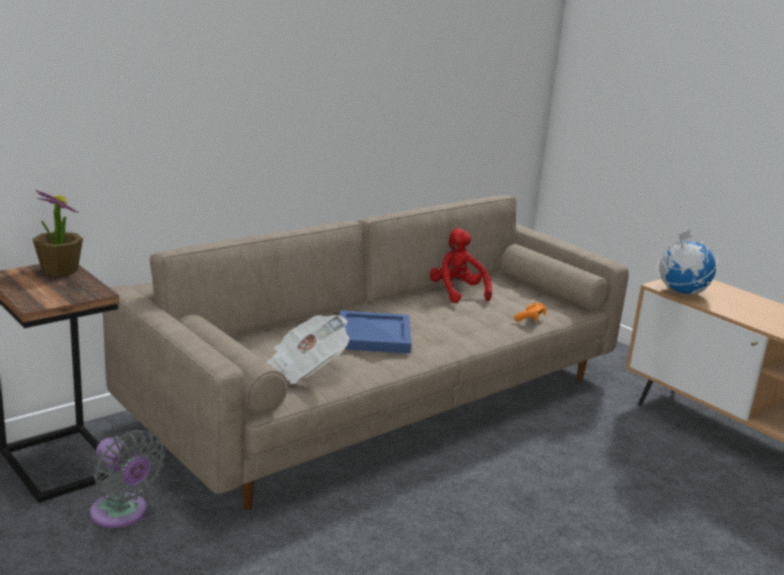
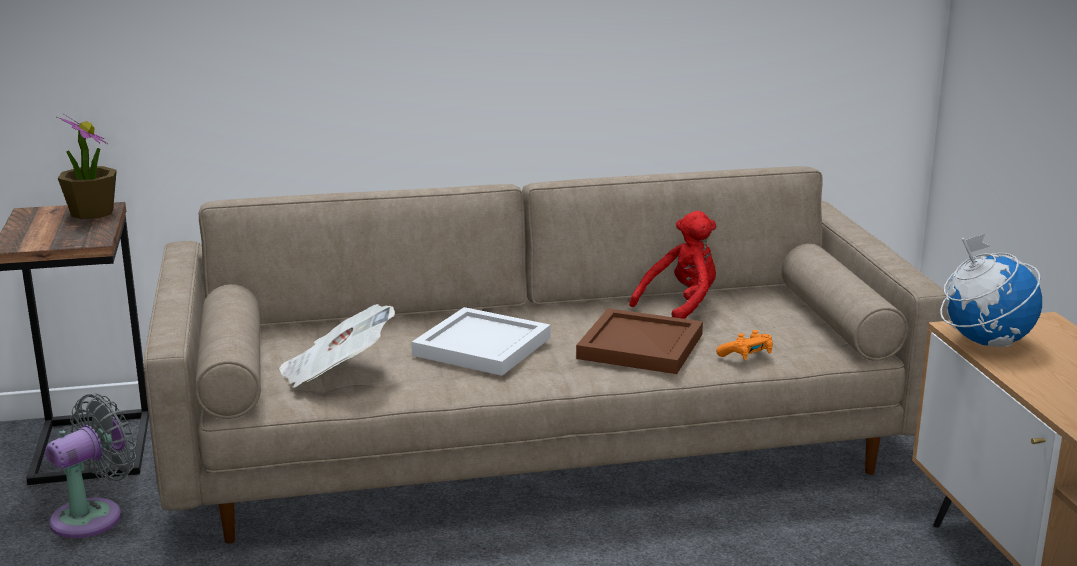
camera: 30 degrees right, 0 degrees up
grey fan [90,430,165,528] -> grey fan turned 120 degrees counterclockwise [46,394,136,538]
blue tray [340,311,412,354] -> white tray [411,307,551,376]
red plush toy [430,228,492,303] -> red plush toy turned 45 degrees clockwise [629,211,717,319]
none -> brown tray [576,308,703,374]

